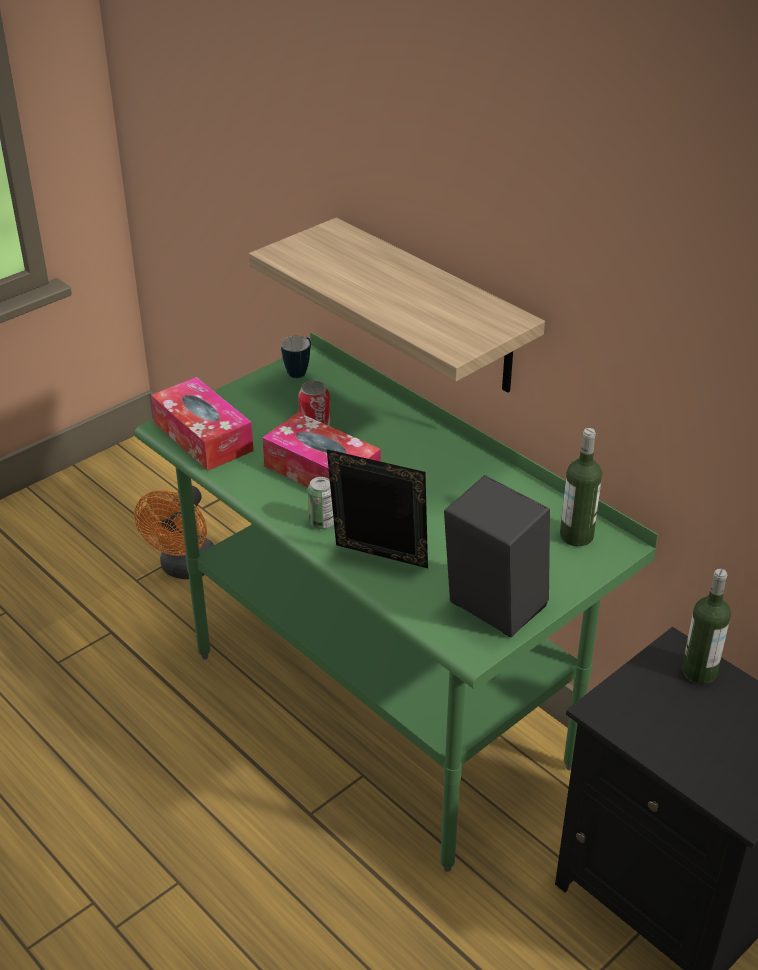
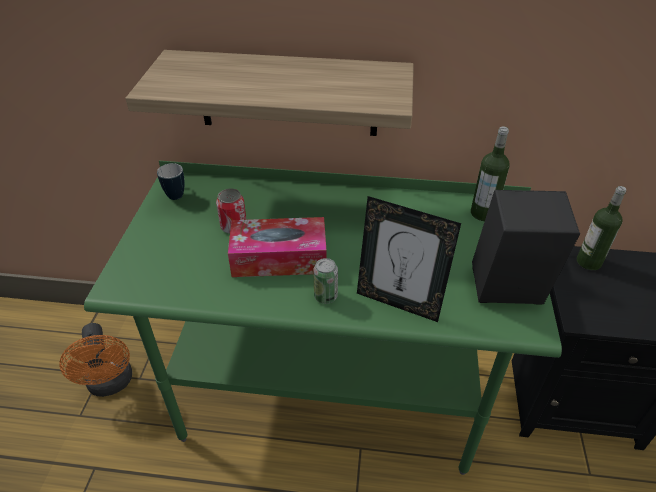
camera: 40 degrees left, 5 degrees up
tissue box [151,377,254,471] -> none
picture frame [327,449,428,568] -> picture frame turned 135 degrees counterclockwise [357,196,461,322]

